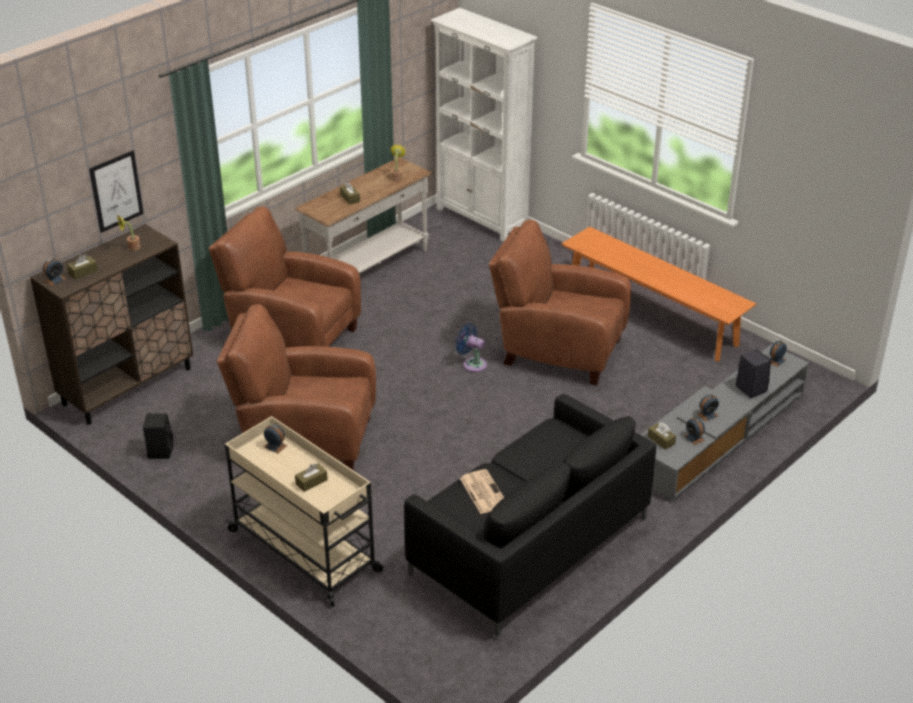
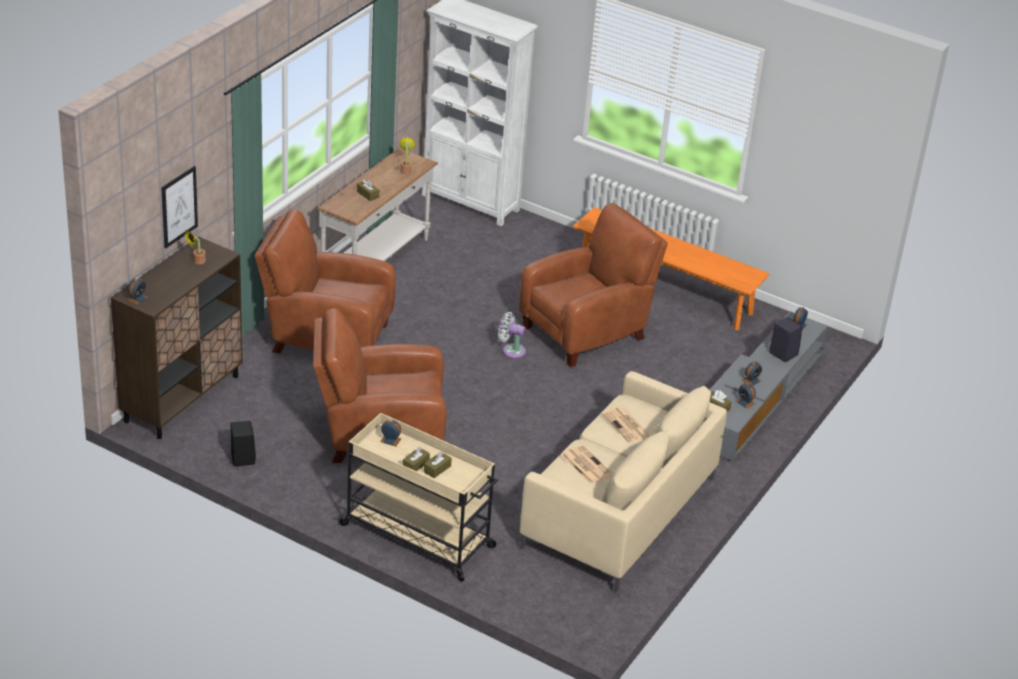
camera: 15 degrees left, 0 degrees up
brown tissue box [67,254,98,280] -> brown tissue box moved to [403,447,430,471]
black sofa [404,394,656,637] -> beige sofa [520,371,727,592]
blue fan [456,324,487,372] -> white fan [498,312,526,358]
brown armchair [489,219,631,386] -> brown armchair turned 135 degrees clockwise [519,203,668,367]
none -> newspaper [602,407,650,443]

